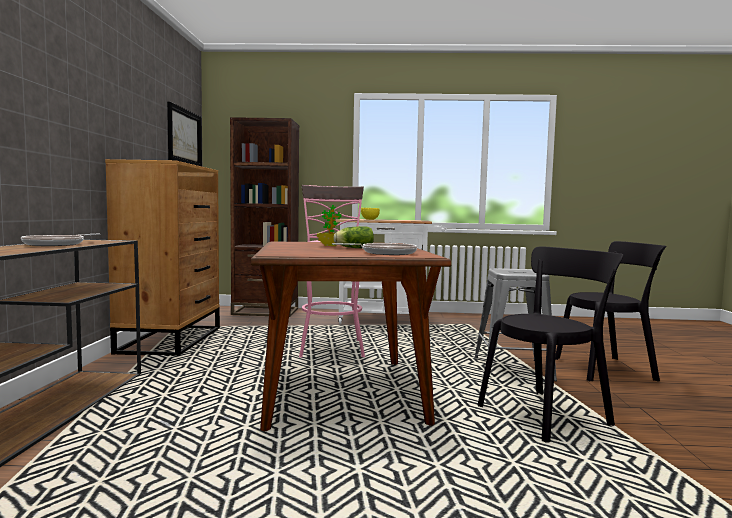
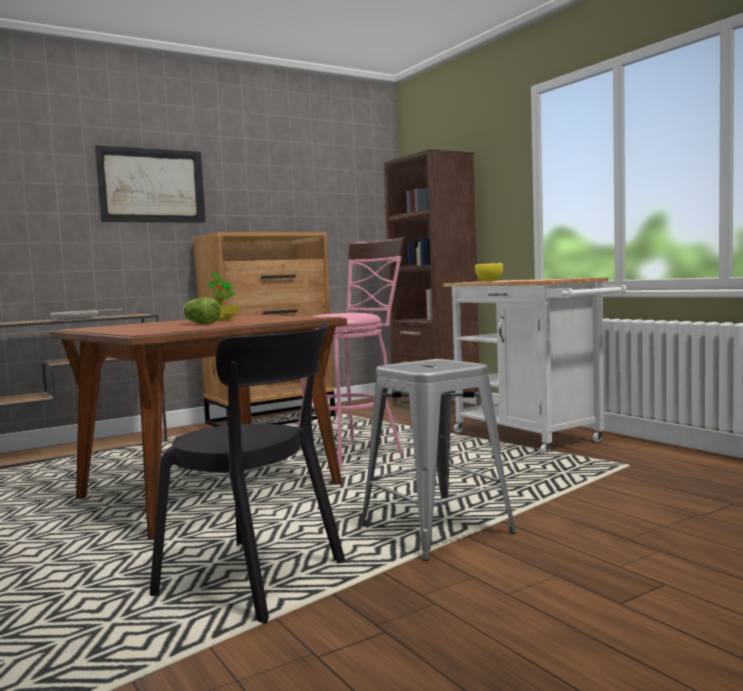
camera: 55 degrees right, 0 degrees up
picture [167,102,202,166] -> picture moved to [95,145,205,223]
frying pan [332,243,418,255] -> none
black chair [555,241,667,381] -> none

